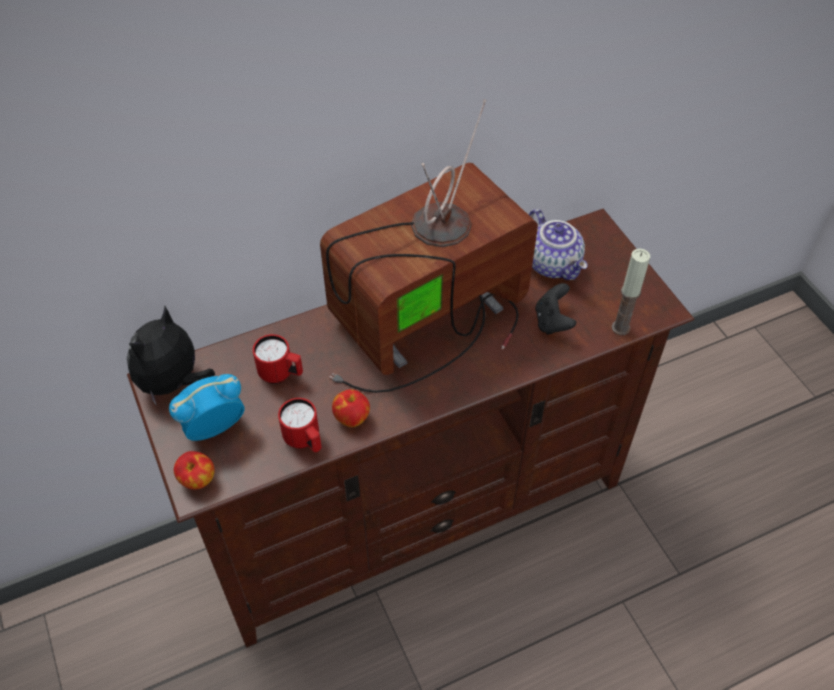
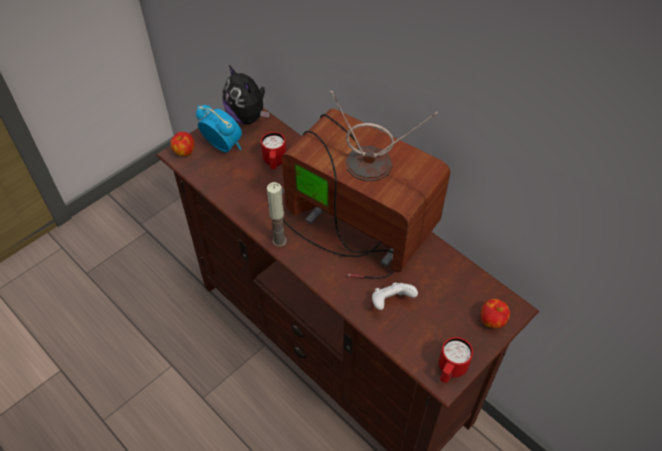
camera: 70 degrees right, 0 degrees up
plush toy [127,306,215,406] -> plush toy turned 135 degrees counterclockwise [223,65,269,124]
red mug [278,398,322,452] -> red mug moved to [439,337,473,383]
apple [332,389,370,427] -> apple moved to [481,299,510,328]
teapot [529,209,587,280] -> none
black game controller [535,283,576,335] -> white game controller [372,282,418,310]
candle [612,248,650,335] -> candle moved to [267,182,287,247]

